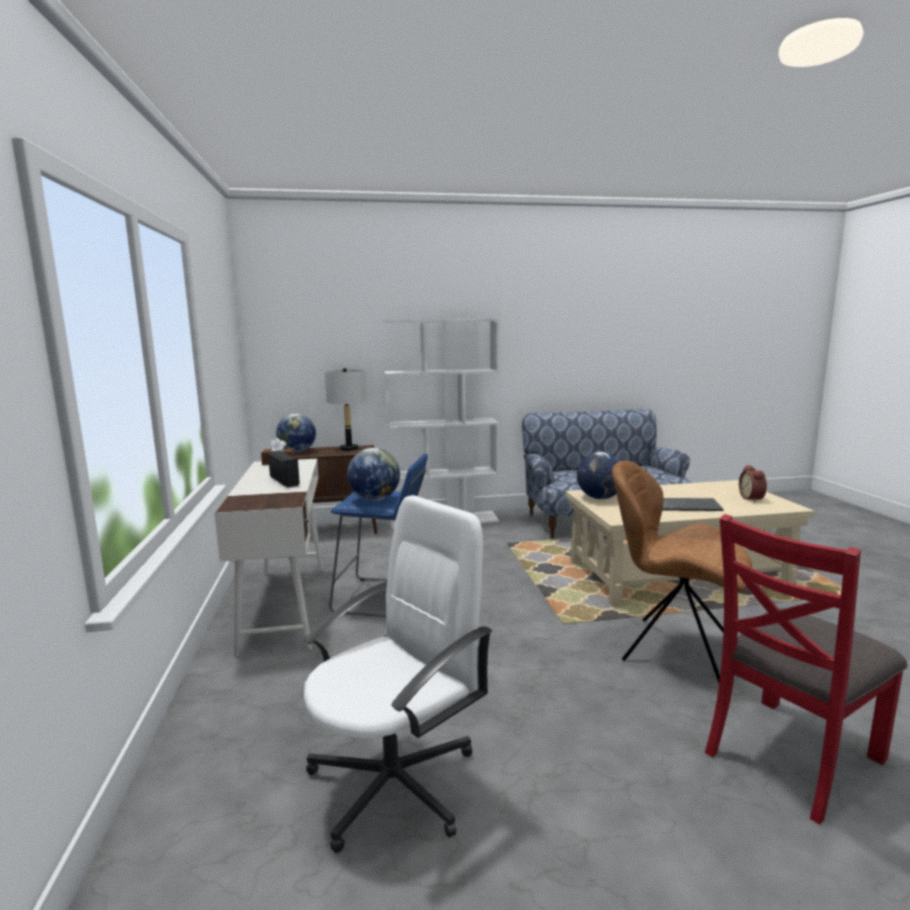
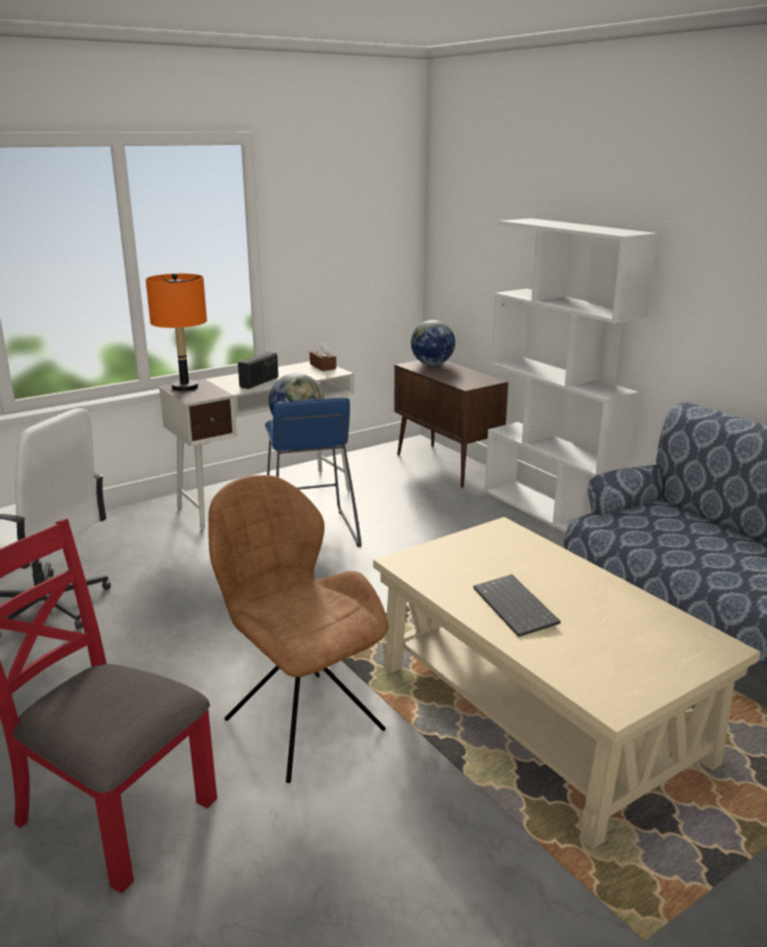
camera: 65 degrees right, 10 degrees up
grey table lamp [325,368,366,451] -> none
globe [577,452,620,499] -> none
brown chair [612,461,752,683] -> brown chair turned 45 degrees counterclockwise [208,475,389,783]
alarm clock [739,465,767,502] -> none
none -> orange table lamp [146,273,207,391]

